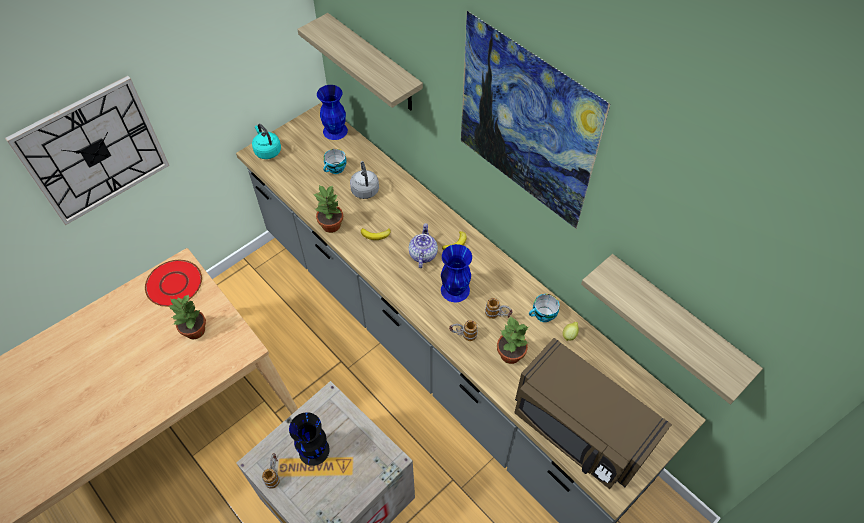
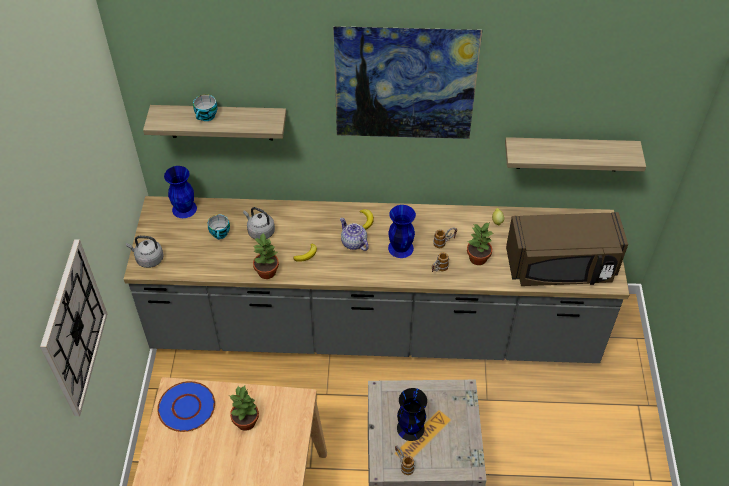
camera: 45 degrees left, 5 degrees down
red plate [145,260,202,307] -> blue plate [157,381,215,432]
turquoise kettle [252,124,281,159] -> grey kettle [126,236,164,268]
cup [529,294,560,322] -> cup moved to [193,95,218,121]

